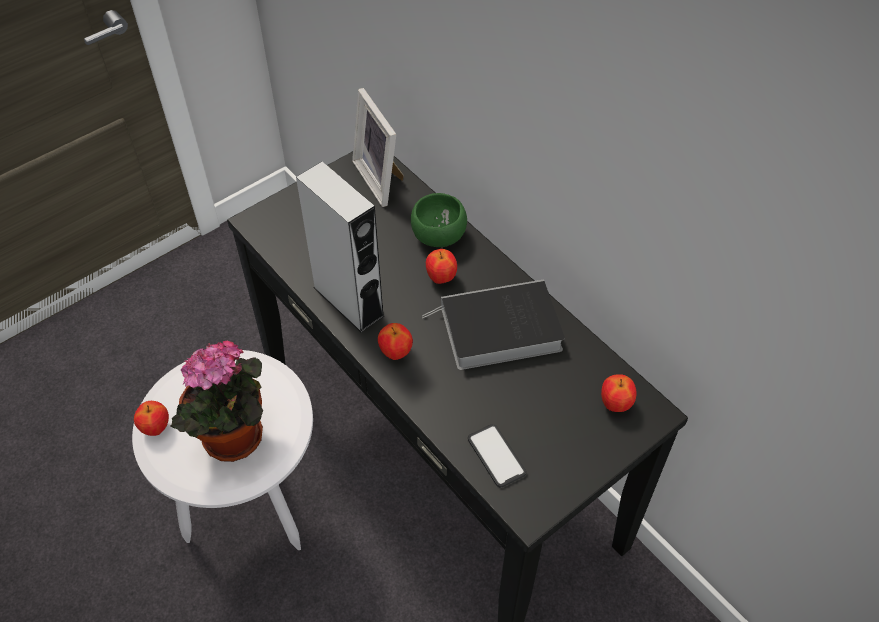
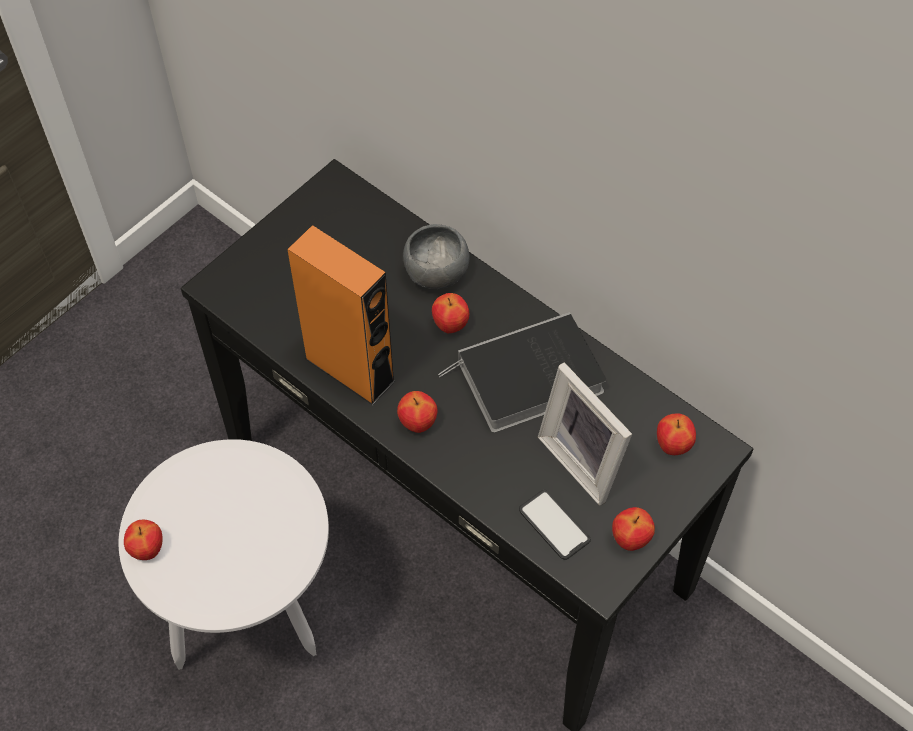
camera: 10 degrees left, 5 degrees up
potted plant [170,341,263,462] -> none
grey speaker [296,162,385,333] -> orange speaker [287,225,396,405]
picture frame [352,88,404,207] -> picture frame moved to [538,362,632,505]
green bowl [411,193,467,247] -> grey bowl [403,224,470,289]
none -> apple [612,507,655,551]

